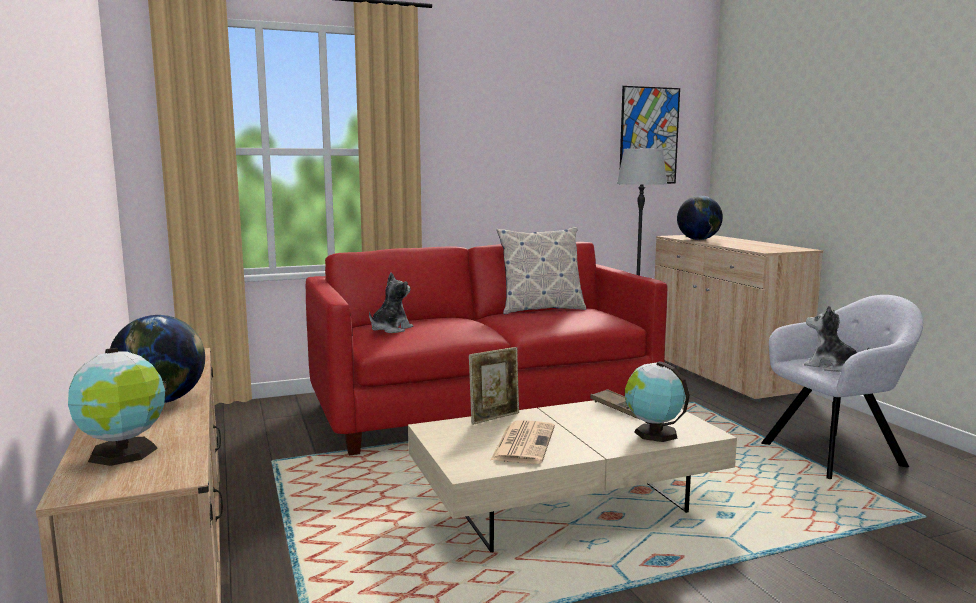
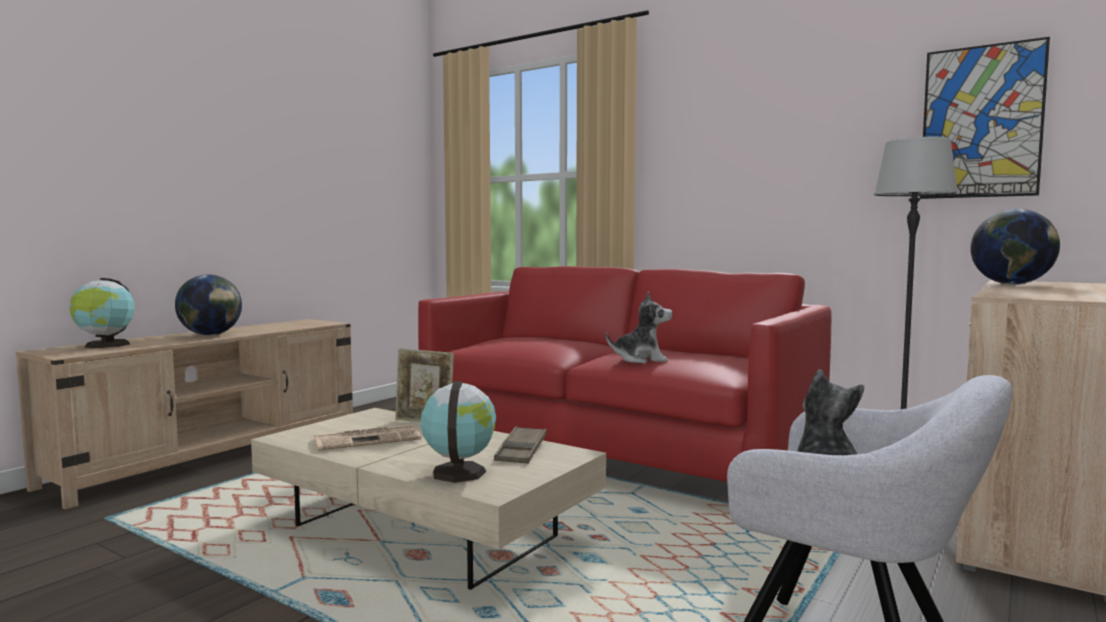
camera: 55 degrees right, 5 degrees down
plush toy [369,272,413,333] -> plush toy moved to [606,292,672,363]
pillow [497,227,586,314] -> none

